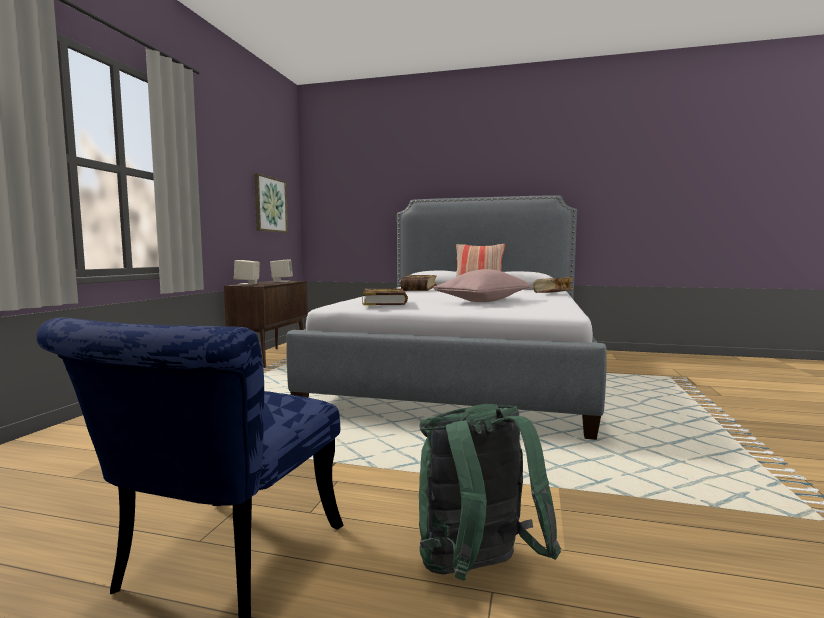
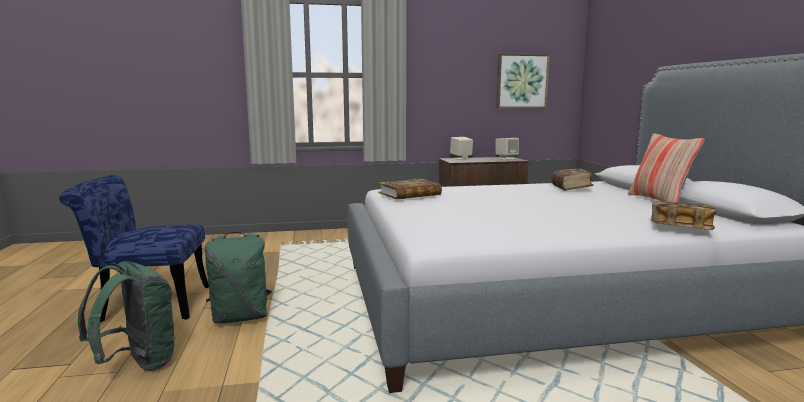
camera: 65 degrees right, 5 degrees up
pink pillow [433,269,531,302] -> none
none -> green backpack [204,232,272,324]

